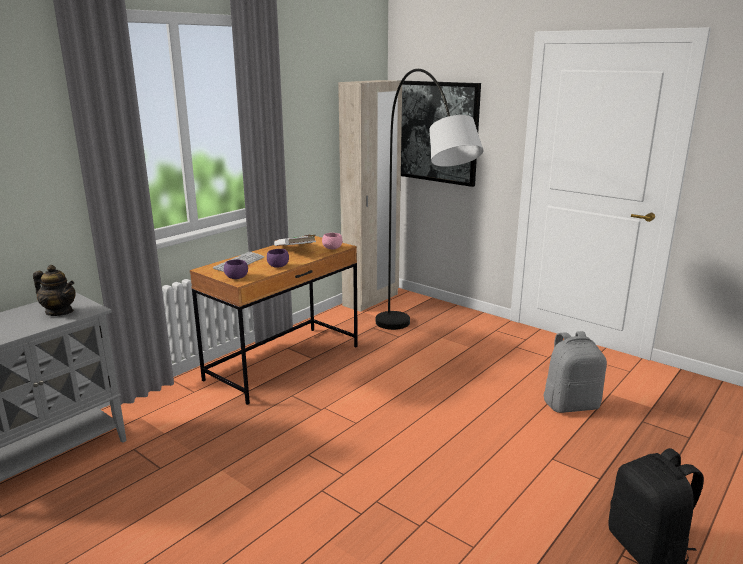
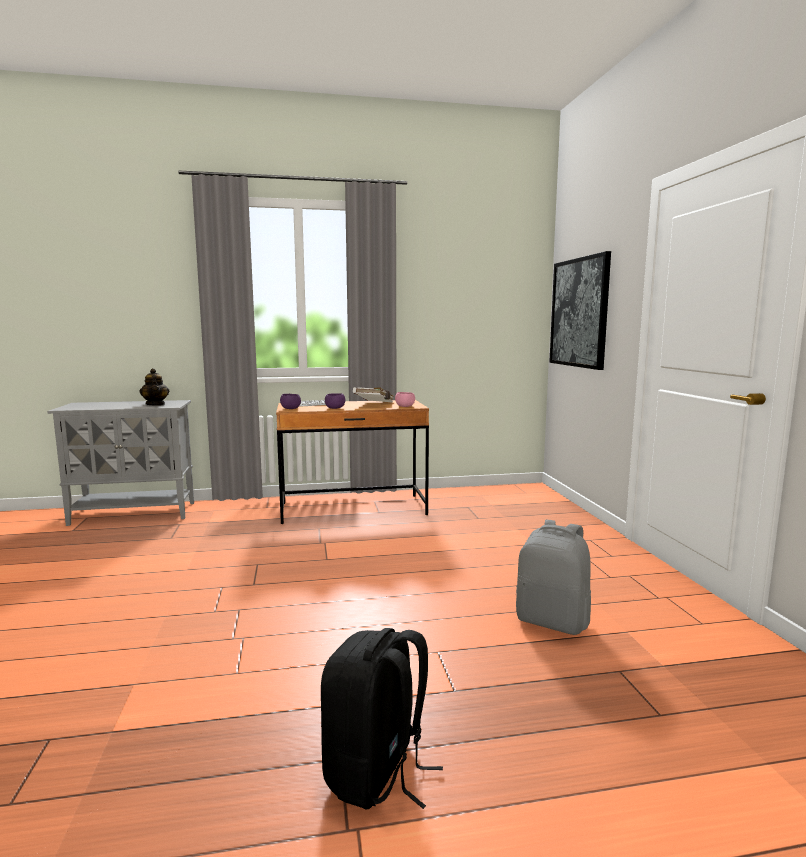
camera: 40 degrees right, 10 degrees down
beige wardrobe [338,80,402,312] -> none
grey floor lamp [376,69,484,330] -> none

